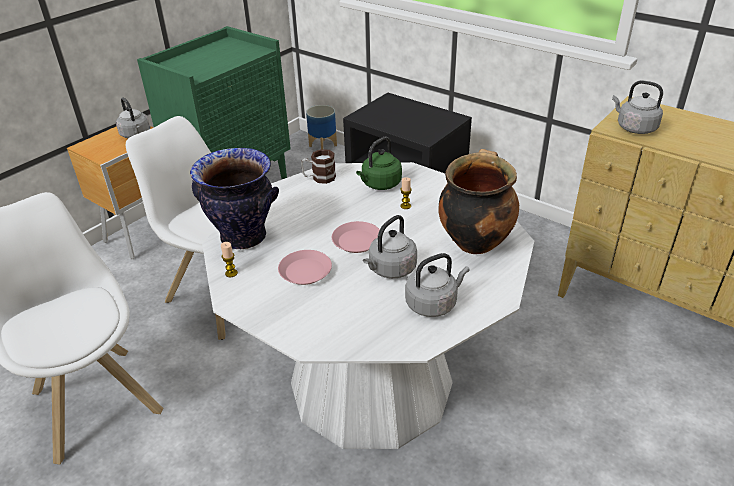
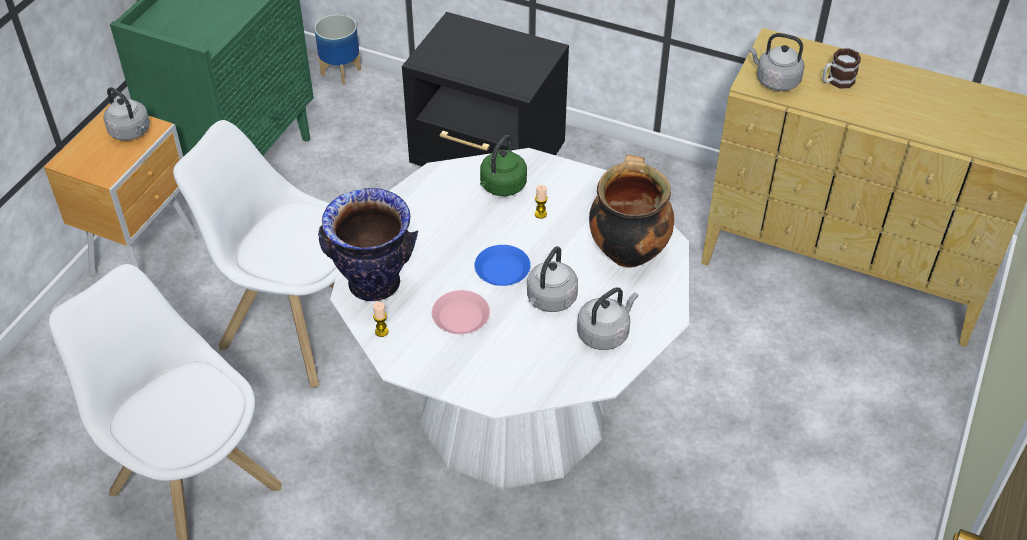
camera: 15 degrees left, 10 degrees up
mug [301,149,336,184] -> mug moved to [822,48,861,89]
pink plate [332,221,380,253] -> blue plate [475,245,531,286]

